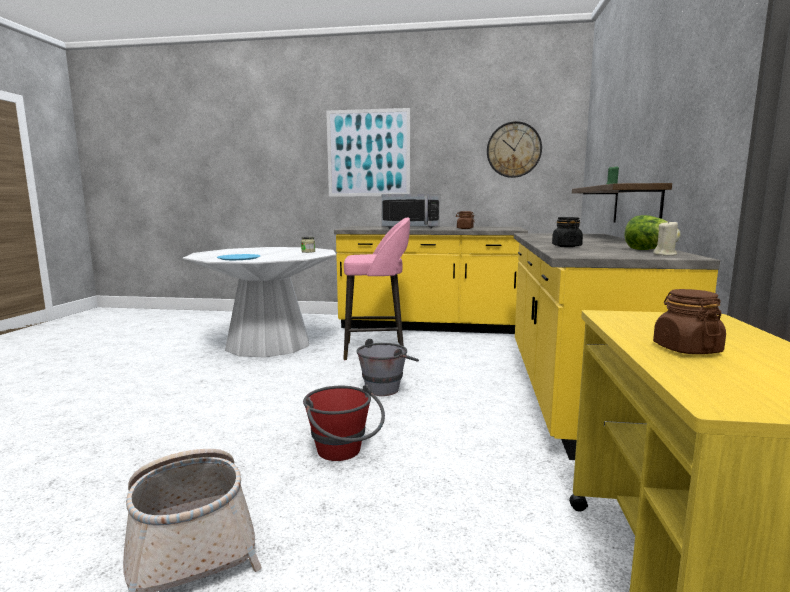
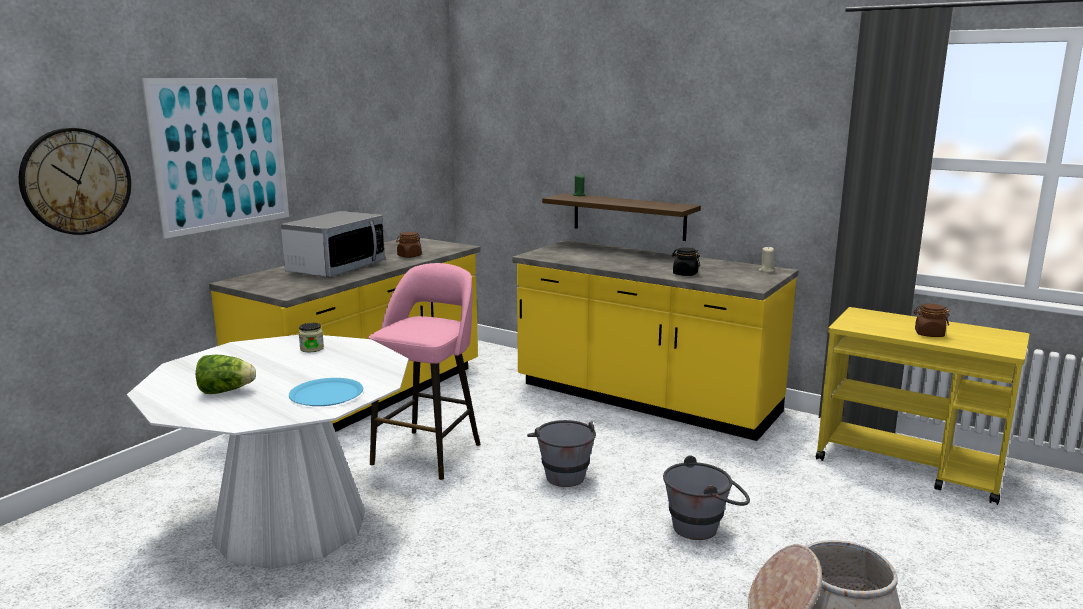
camera: 65 degrees left, 5 degrees up
red bucket [303,385,385,461] -> grey bucket [663,455,750,540]
wall clock [487,121,542,178] -> wall clock moved to [19,128,131,235]
lettuce [625,215,681,250] -> lettuce moved to [196,355,256,394]

